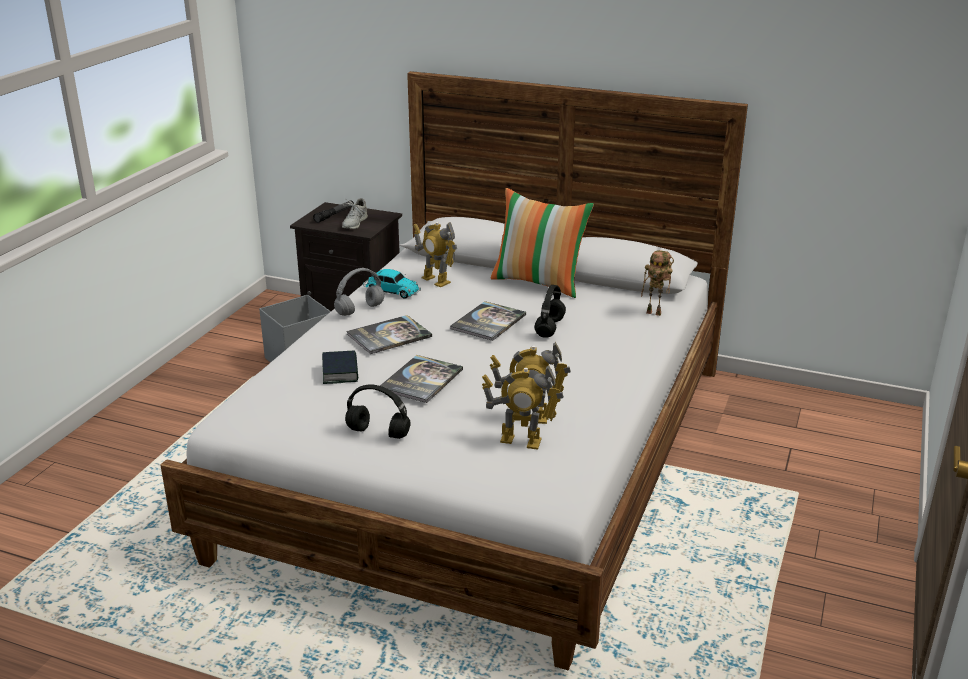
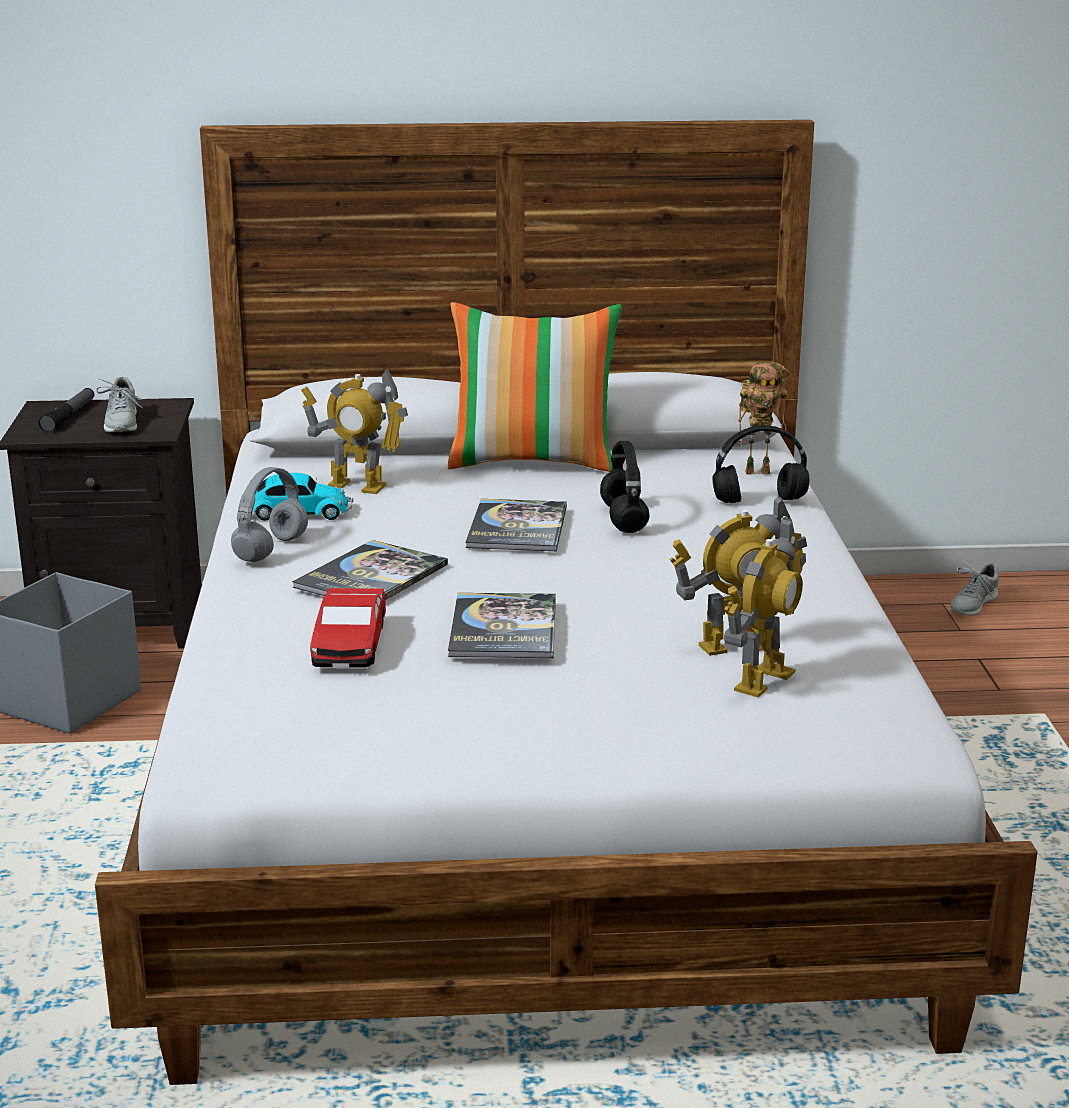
camera: 25 degrees left, 5 degrees down
book [322,350,358,384] -> toy car [310,588,386,668]
black headphones [345,384,411,439] -> black headphones moved to [712,425,809,503]
toy robot [482,365,564,450] -> toy robot turned 45 degrees counterclockwise [724,517,806,697]
none -> grey shoe [950,560,999,616]

